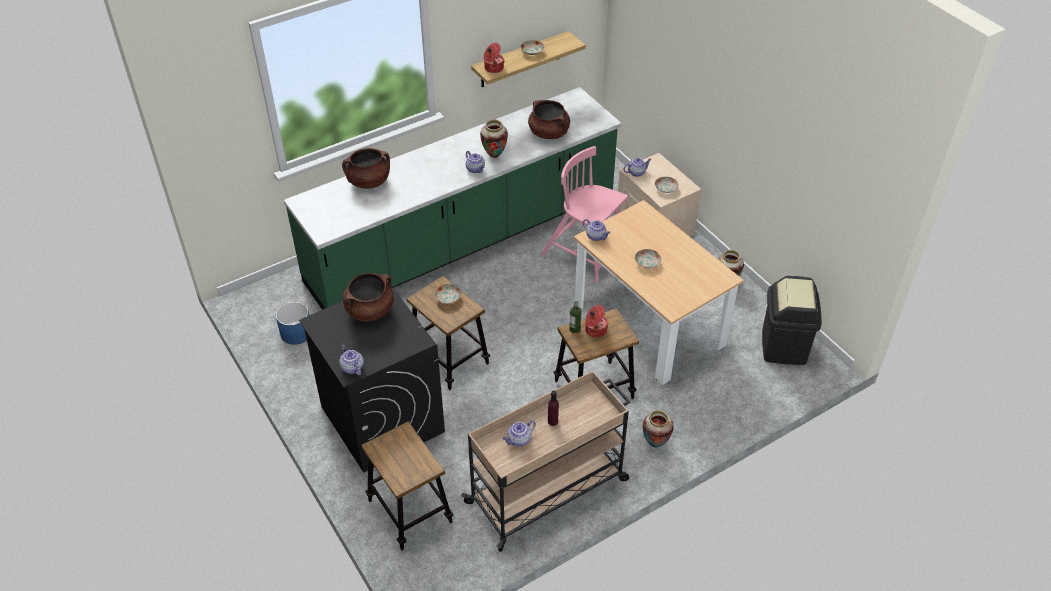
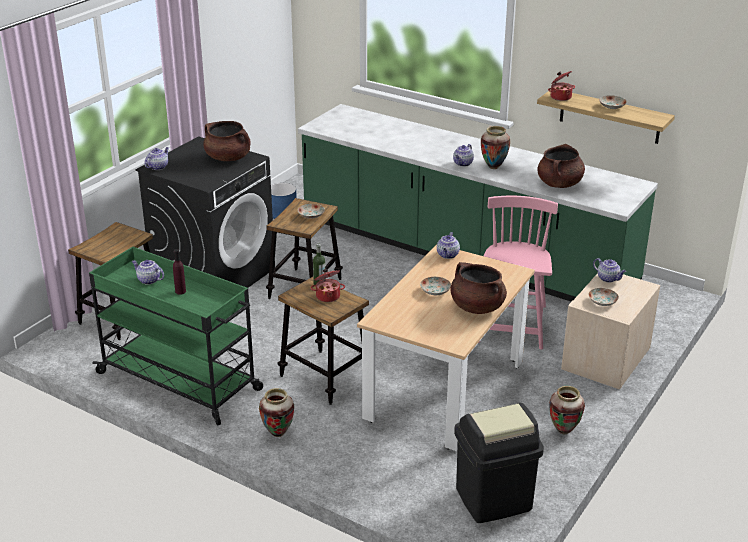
camera: 65 degrees right, 15 degrees down
brown cooking pot [342,148,390,189] -> brown cooking pot moved to [450,262,507,314]
beige cart [462,371,631,552] -> green cart [89,247,263,425]

